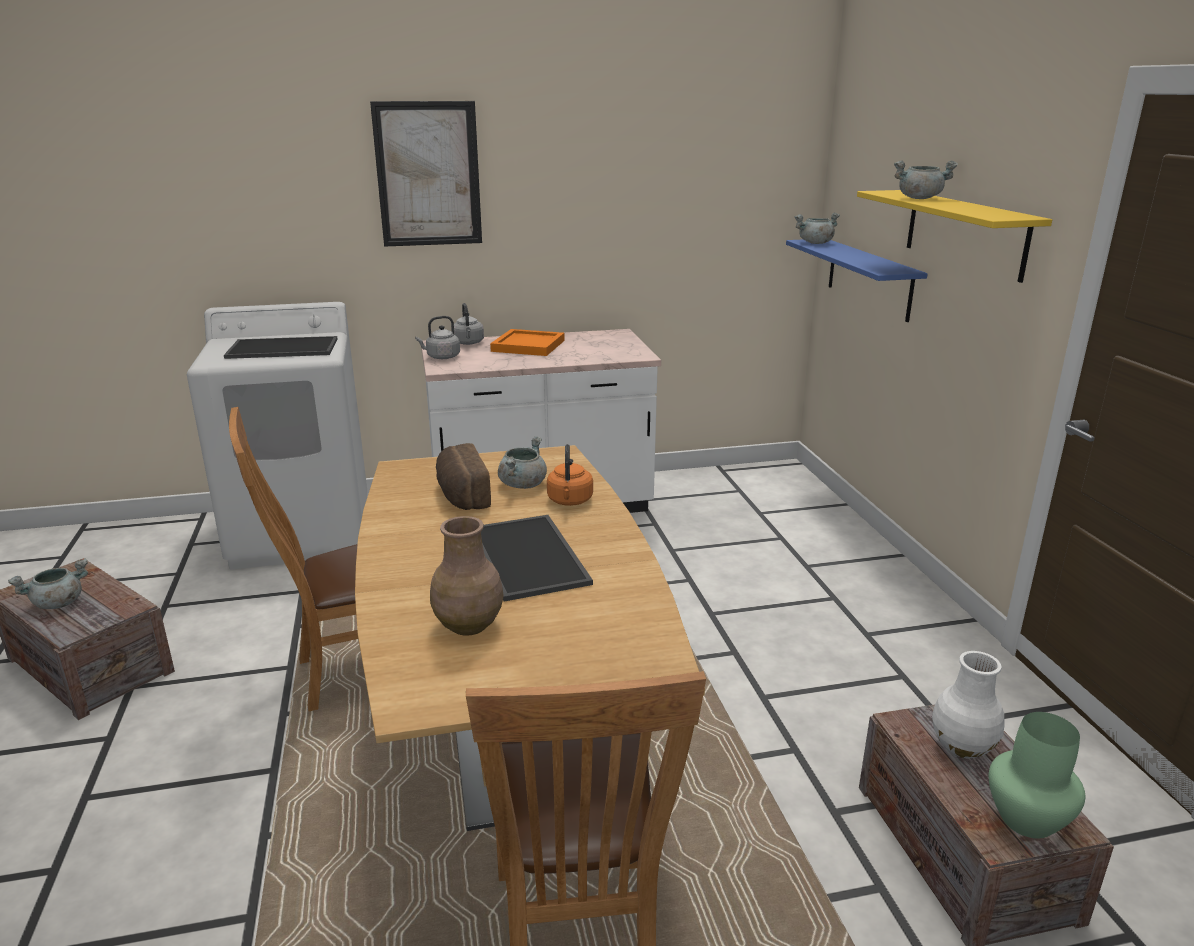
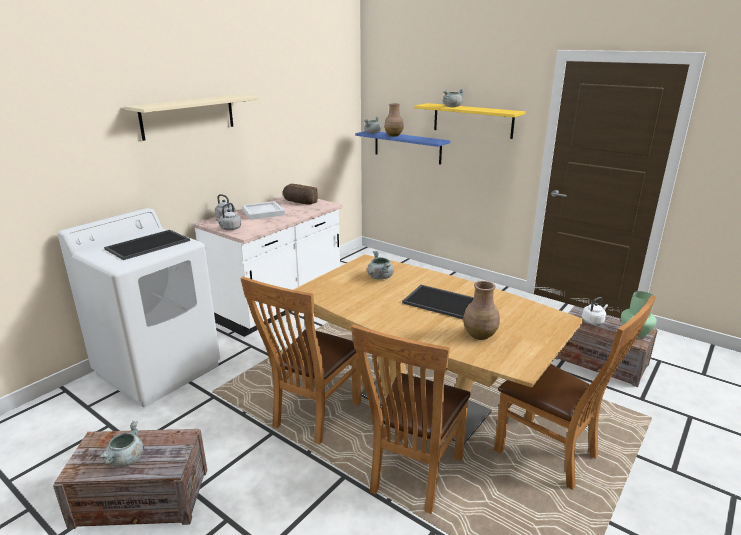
camera: 40 degrees left, 0 degrees up
picture [370,101,482,247] -> beige shelf [124,95,258,141]
bread [436,443,491,510] -> bread moved to [283,184,318,204]
orange tray [490,329,565,356] -> white tray [242,201,285,220]
orange kettle [547,444,593,506] -> none
white vase [932,651,1004,758] -> white kettle [582,297,608,325]
none -> brown chair [351,324,471,514]
none -> brown vase [384,103,404,136]

